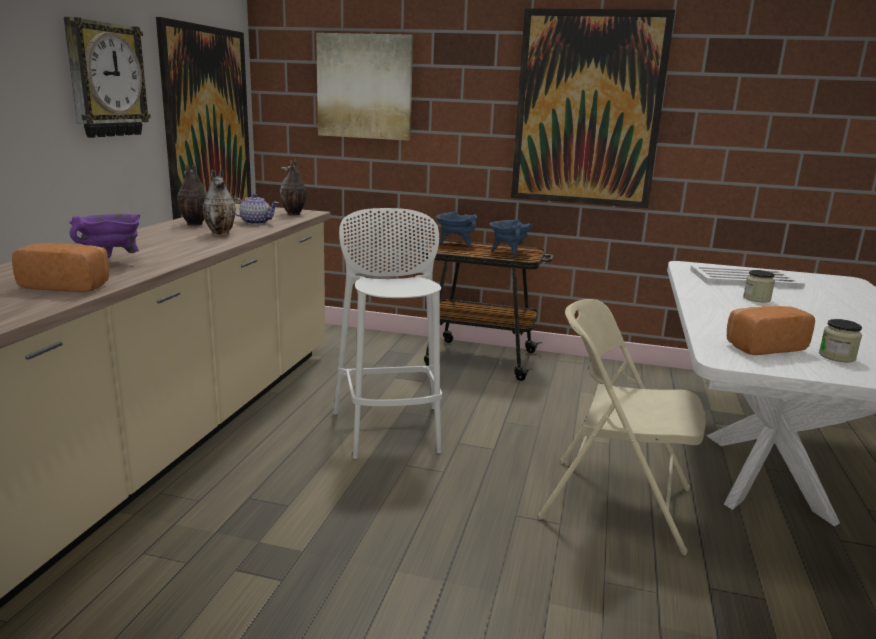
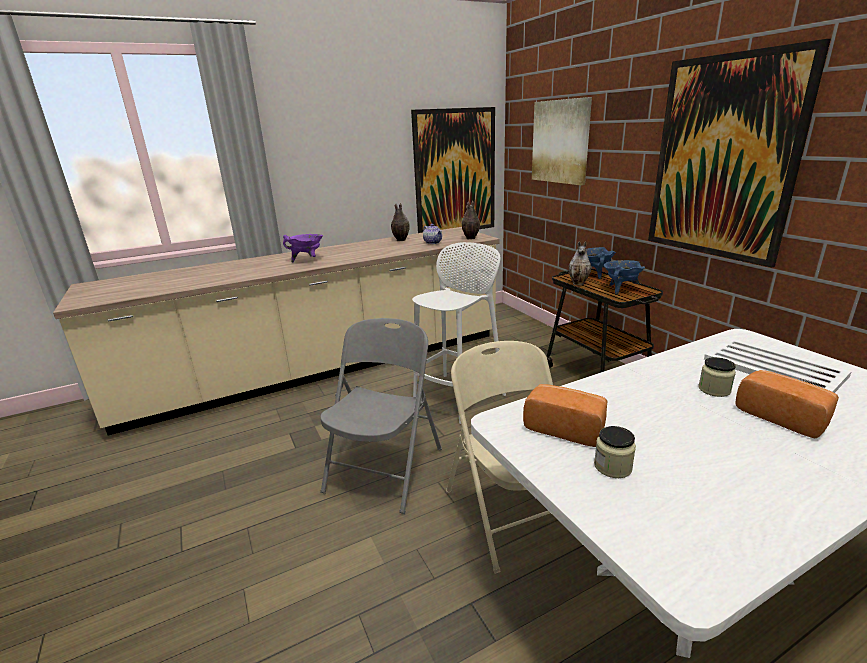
camera: 50 degrees right, 5 degrees up
bread [12,243,109,292] -> bread moved to [736,370,839,438]
wall clock [64,17,151,138] -> none
vase [203,169,236,236] -> vase moved to [569,241,591,285]
none -> grey chair [320,318,442,514]

